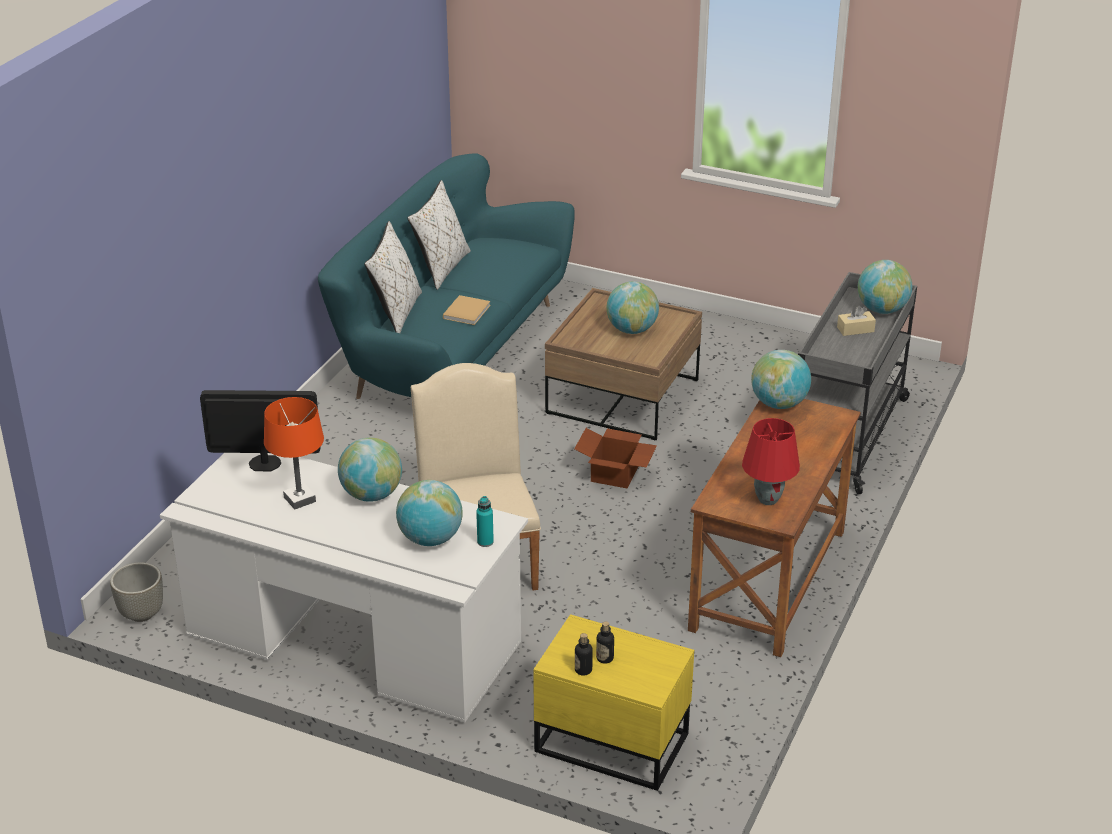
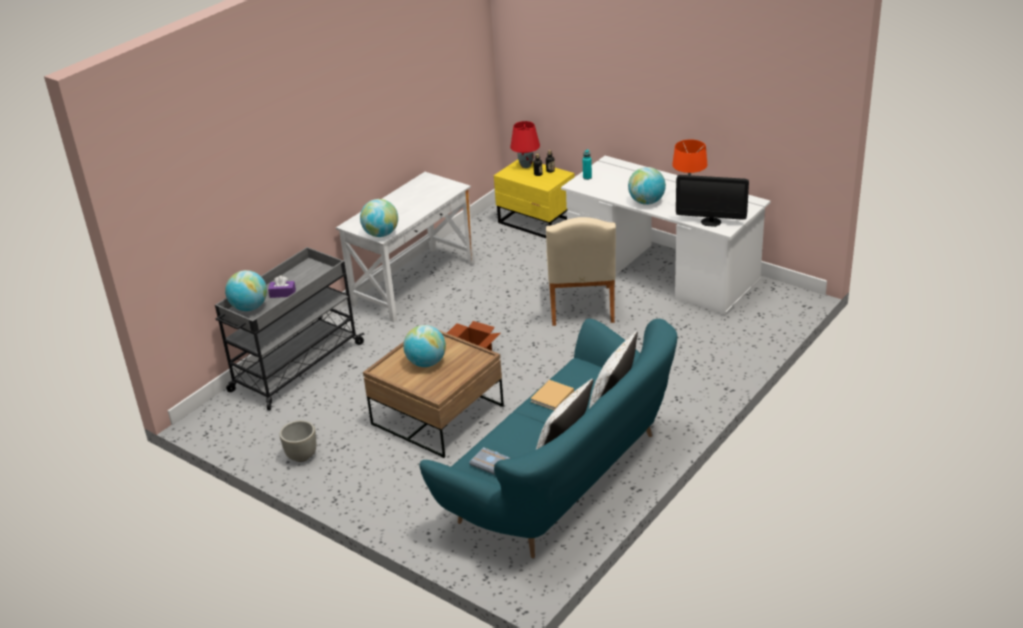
camera: 165 degrees left, 0 degrees up
grey planter [110,562,163,622] -> grey planter moved to [280,420,316,462]
globe [396,480,463,546] -> none
brown desk [688,399,861,657] -> white desk [336,172,475,322]
red table lamp [742,418,800,505] -> red table lamp moved to [510,121,540,168]
beige tissue box [837,306,876,336] -> purple tissue box [268,276,296,298]
none -> grey book [469,447,510,475]

